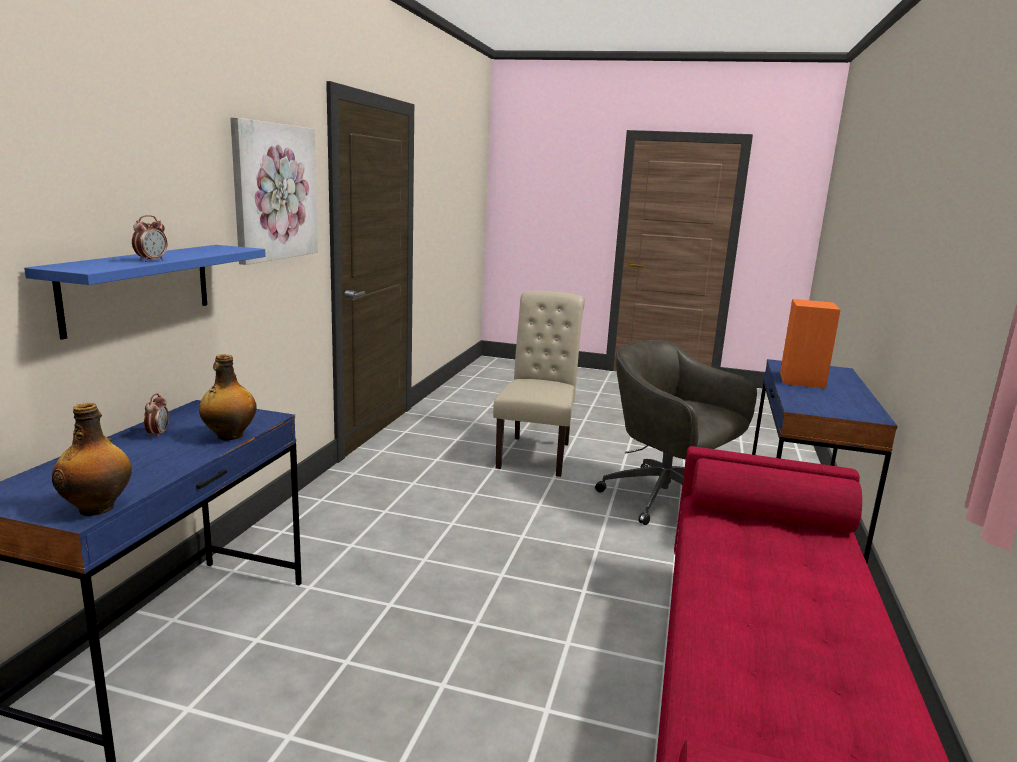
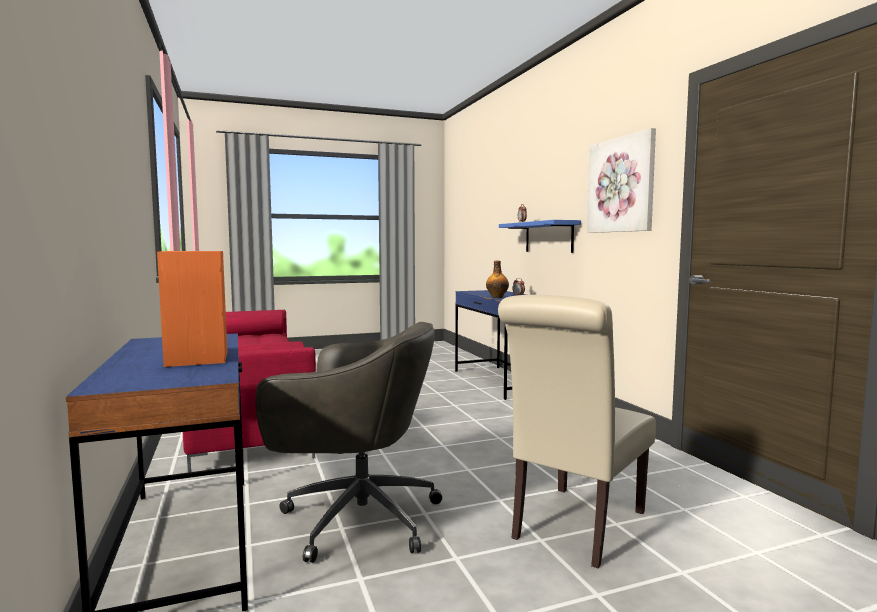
camera: 145 degrees right, 10 degrees down
bottle [52,403,132,516] -> none
beige chair [493,291,585,477] -> beige chair turned 60 degrees clockwise [498,295,656,568]

